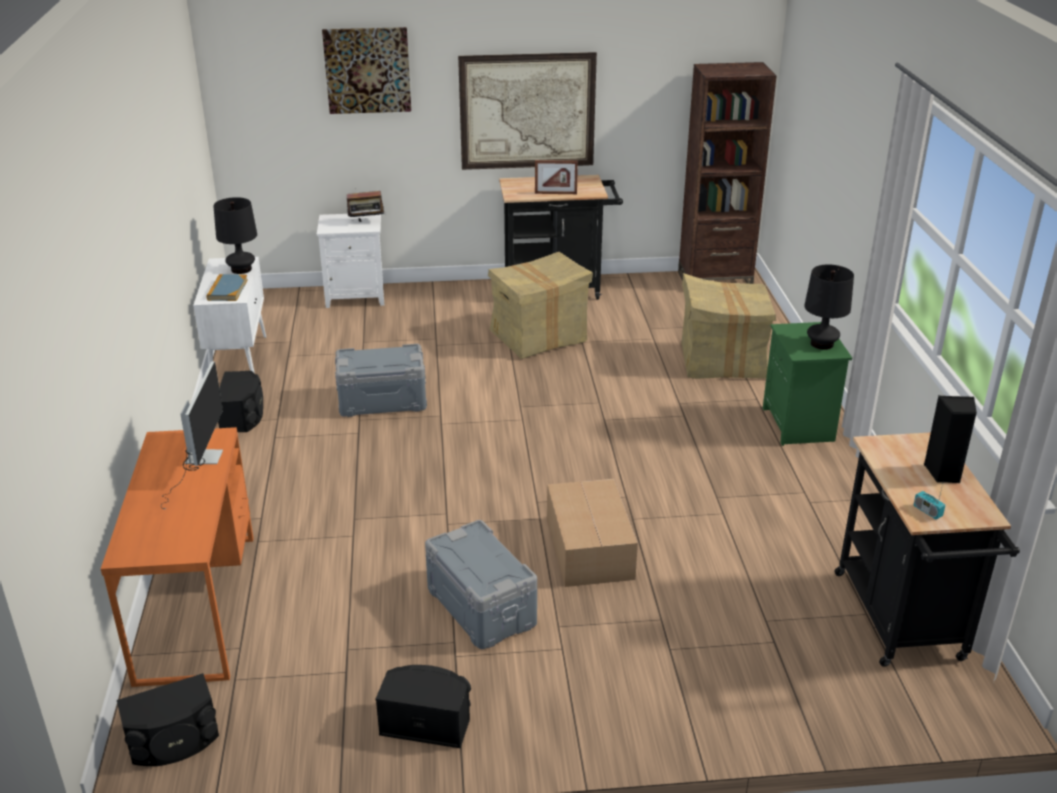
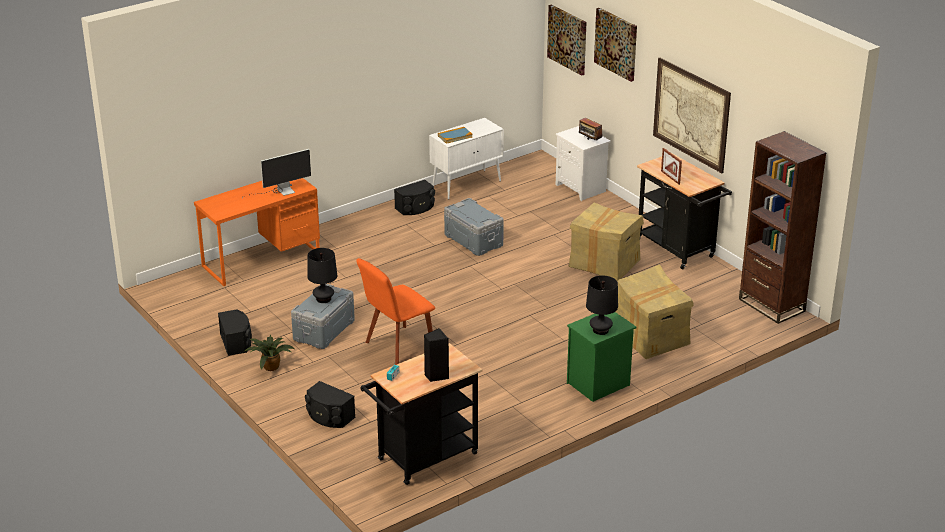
camera: 60 degrees right, 0 degrees up
black speaker [117,673,219,766] -> black speaker moved to [305,381,355,428]
black table lamp [213,197,257,274] -> black table lamp moved to [307,248,337,303]
cardboard box [547,479,638,587] -> orange chair [356,258,435,365]
none -> potted plant [245,335,294,371]
none -> picture [547,5,587,76]

